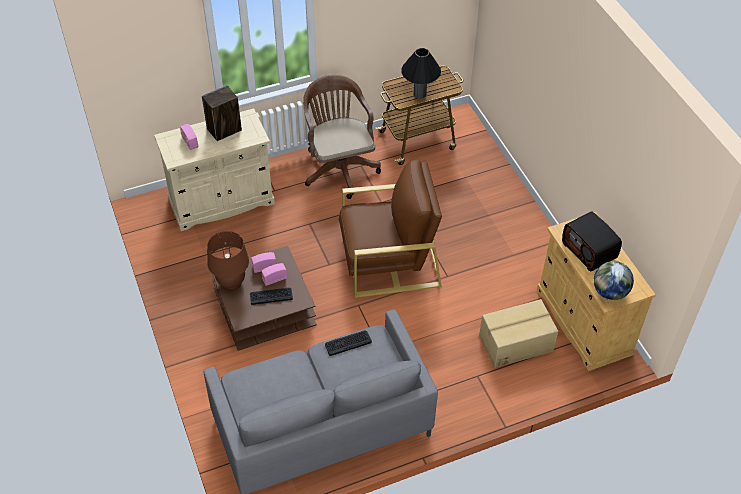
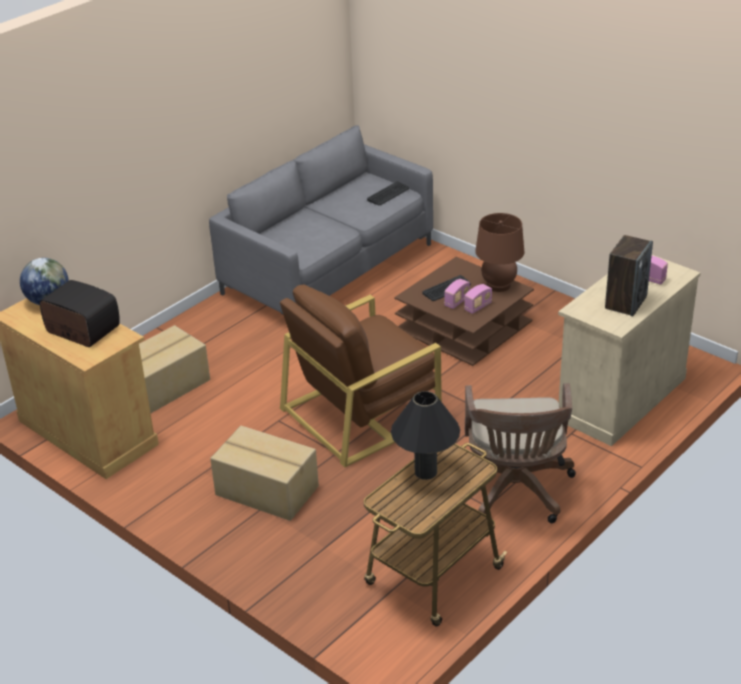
camera: 155 degrees right, 15 degrees down
brown office chair [303,75,381,199] -> brown office chair turned 45 degrees clockwise [465,383,576,523]
keyboard [325,331,372,356] -> keyboard moved to [367,181,409,205]
none -> cardboard box [210,426,319,521]

